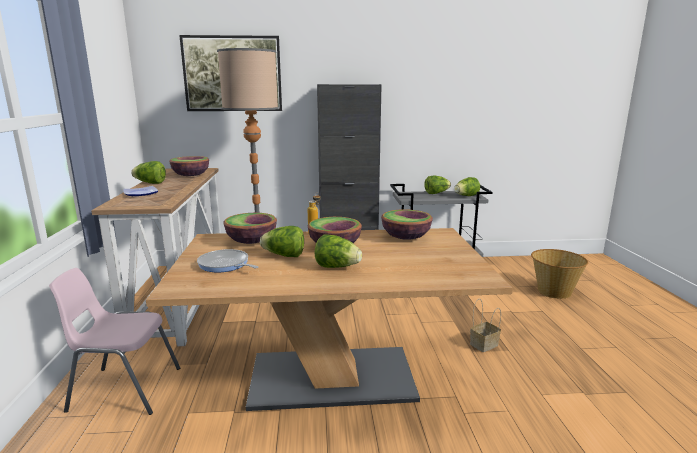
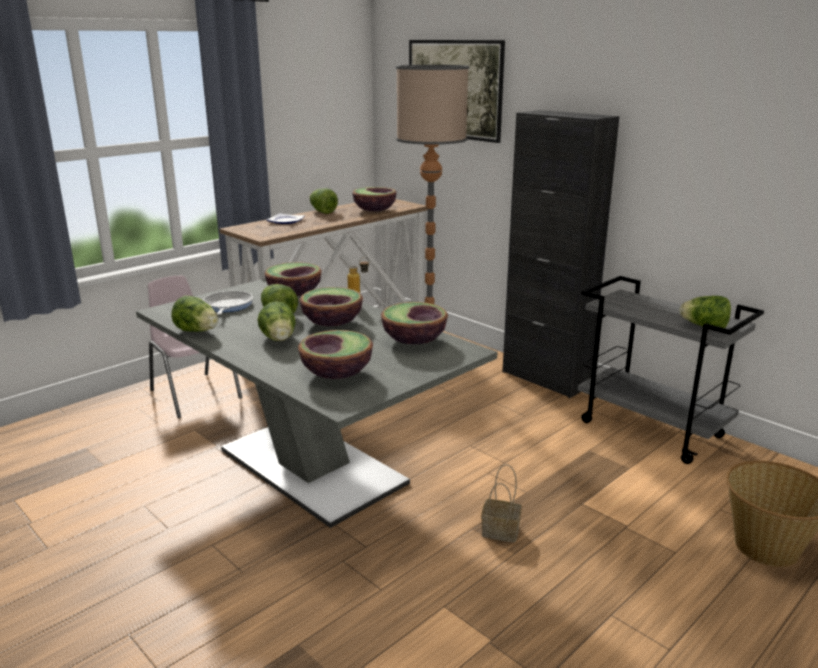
camera: 50 degrees right, 5 degrees up
brown dining table [146,228,513,411] -> grey dining table [136,278,498,528]
lettuce [424,176,451,194] -> lettuce moved to [171,296,218,332]
none -> bowl [298,330,373,379]

